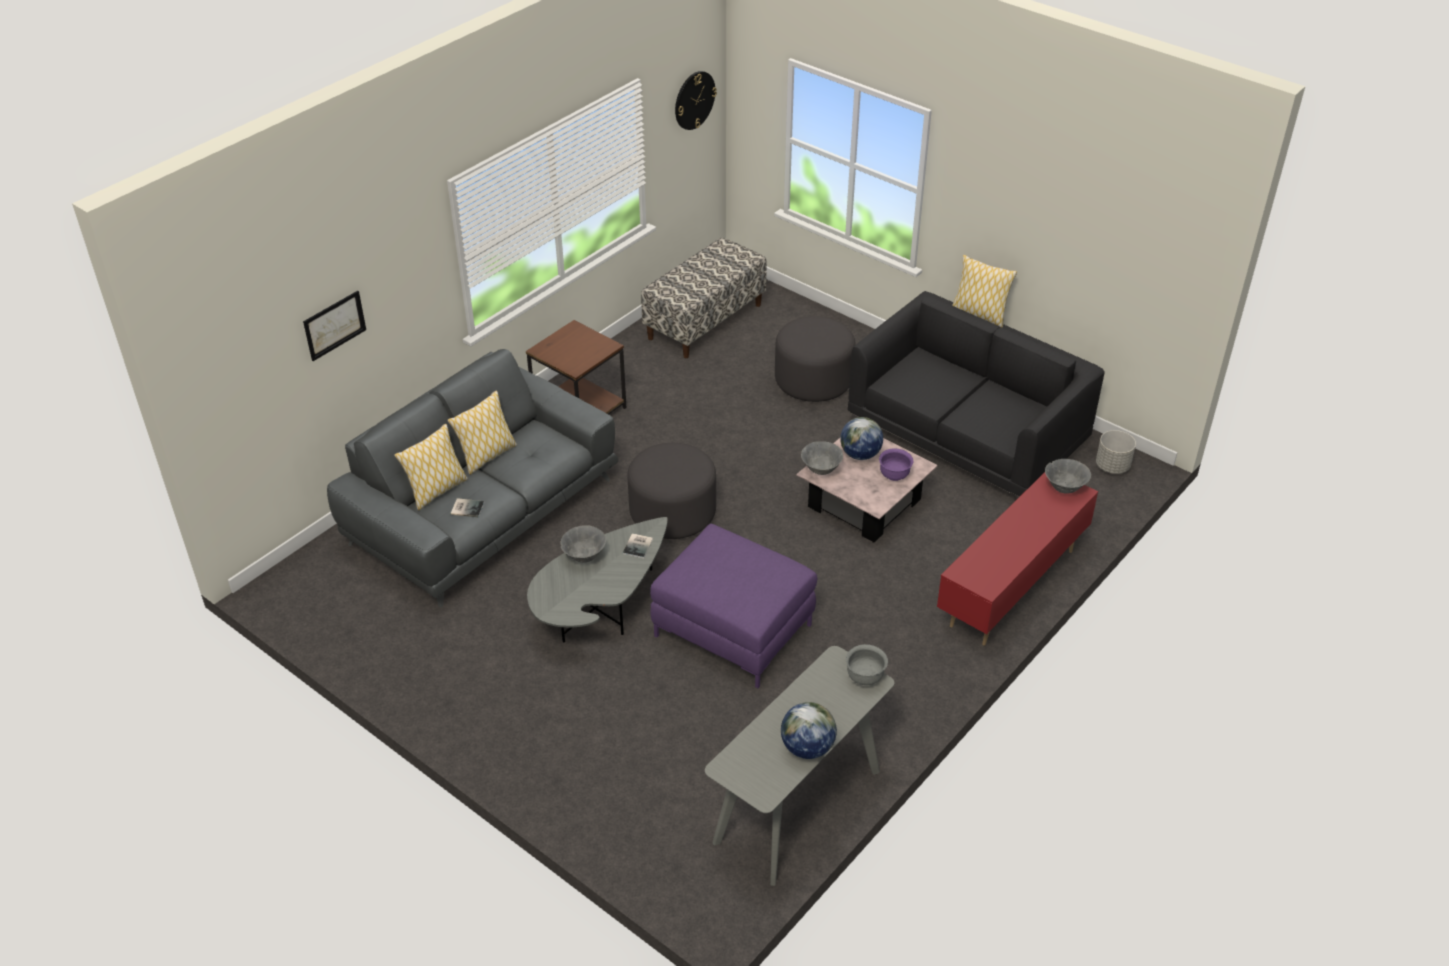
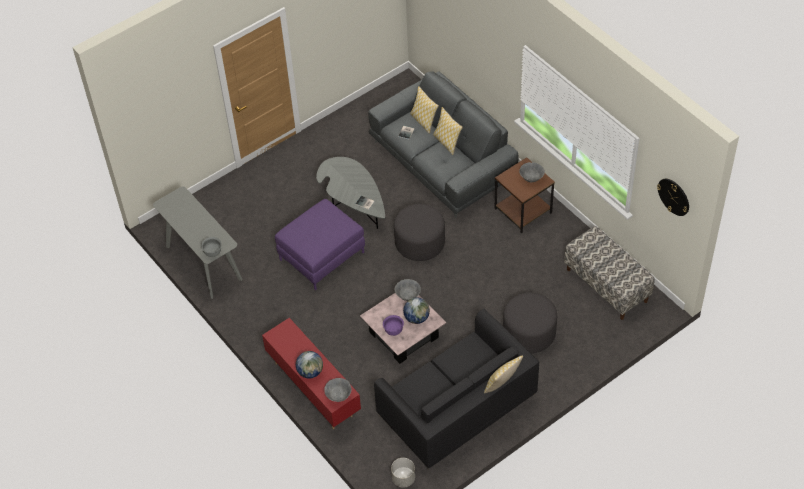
camera: 105 degrees right, 10 degrees up
picture [303,291,366,361] -> none
grey bowl [561,525,606,563] -> grey bowl moved to [519,162,545,182]
globe [781,702,837,759] -> globe moved to [296,351,323,378]

